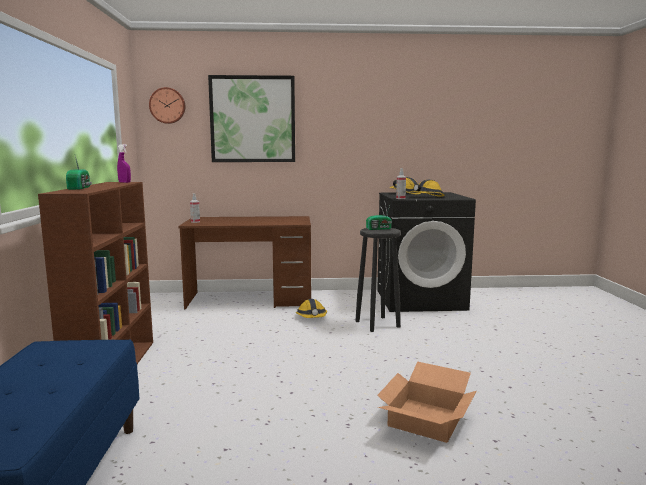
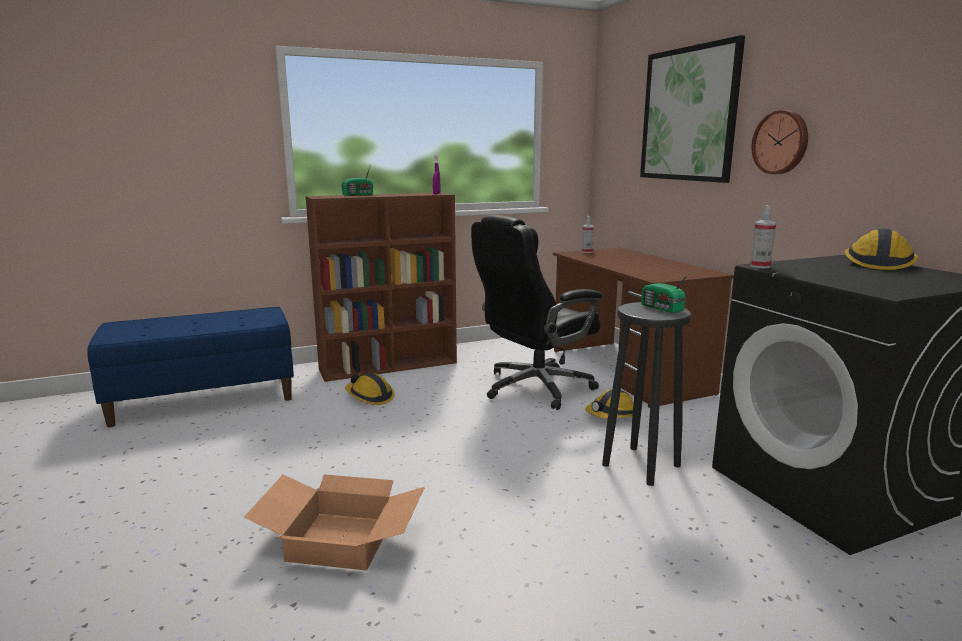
camera: 70 degrees right, 5 degrees up
wall clock [149,87,185,124] -> wall clock moved to [751,110,808,174]
hard hat [410,180,445,197] -> hard hat moved to [345,373,395,405]
none -> black office chair [471,215,602,410]

